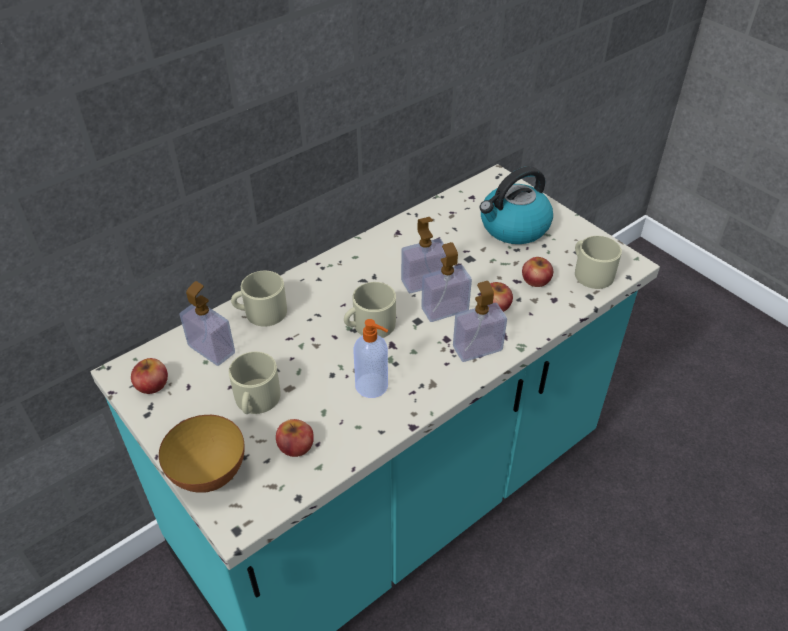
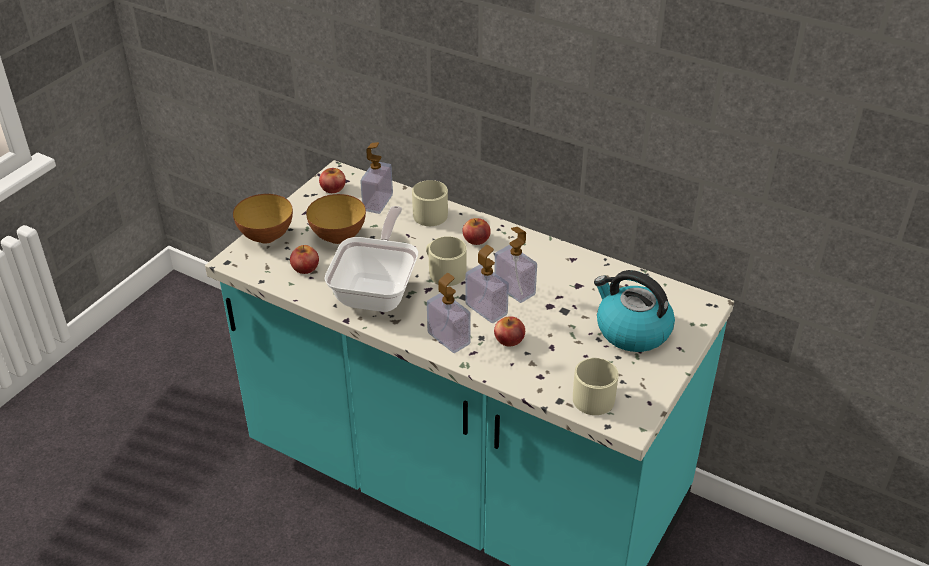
camera: 70 degrees right, 5 degrees down
beige mug [229,352,280,414] -> bowl [306,194,366,244]
soap dispenser [354,319,388,398] -> frying pan [324,206,418,312]
apple [522,257,553,287] -> apple moved to [462,218,491,245]

